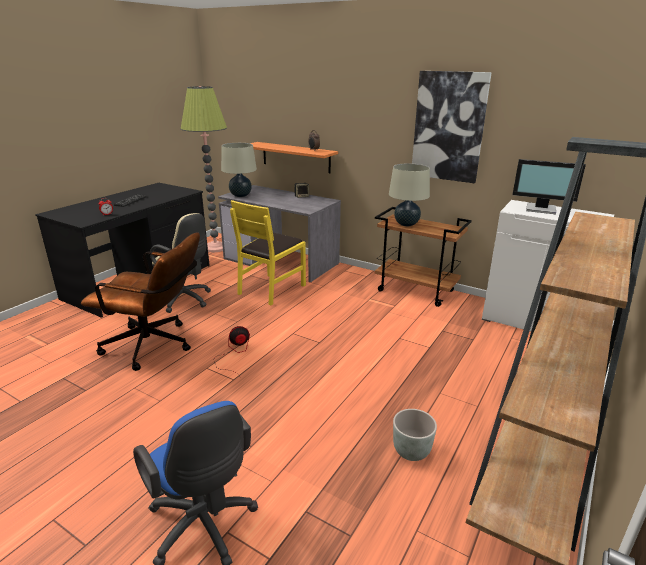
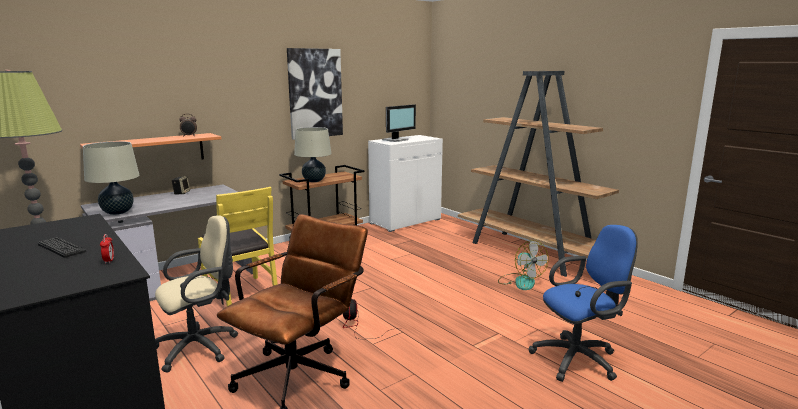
camera: 70 degrees left, 10 degrees down
grey planter [393,409,437,461] -> fan [498,240,549,290]

